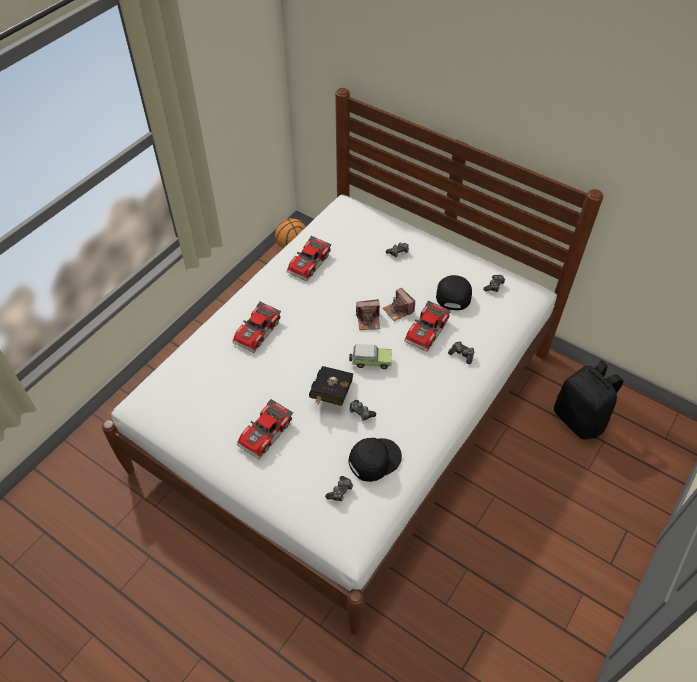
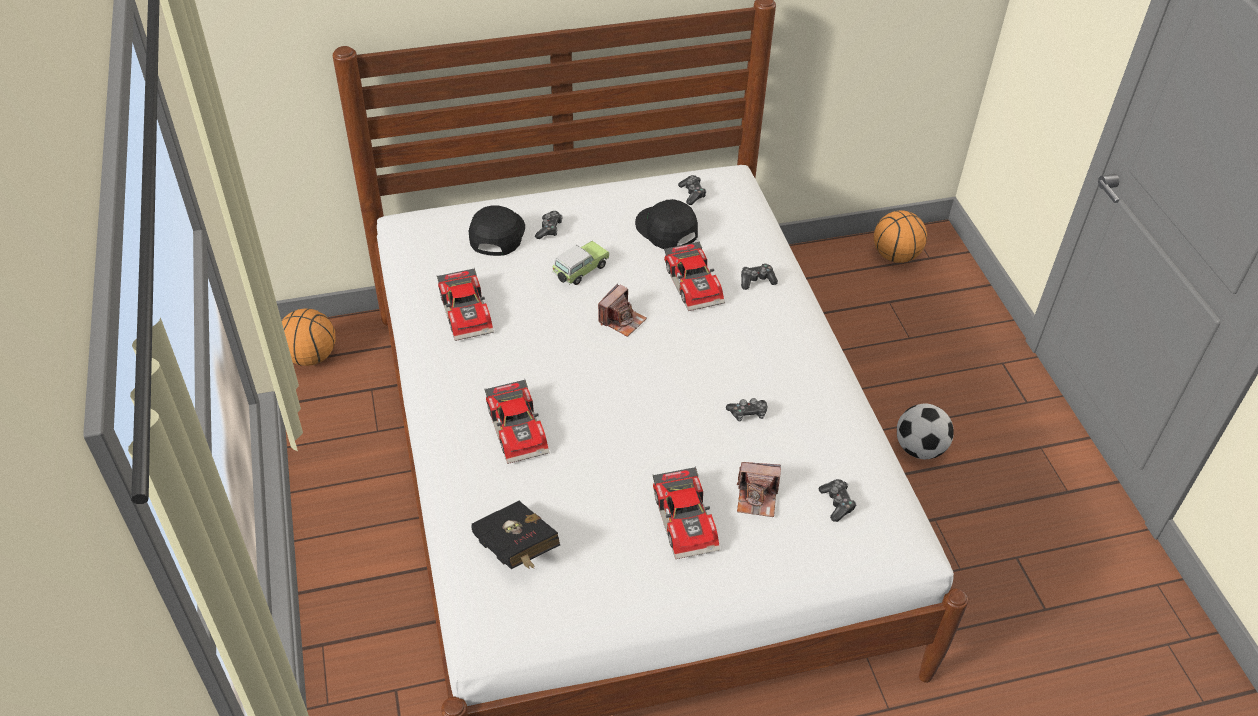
camera: 50 degrees left, 5 degrees down
black book [309,366,353,406] -> black book moved to [471,501,560,569]
toy car [349,344,392,369] -> toy car moved to [552,241,609,285]
black cap [349,438,402,482] -> black cap moved to [468,205,525,256]
camera [383,288,415,321] -> camera moved to [737,462,781,517]
black backpack [554,360,623,440] -> none
none -> basketball [874,210,927,263]
none -> football [897,404,954,459]

